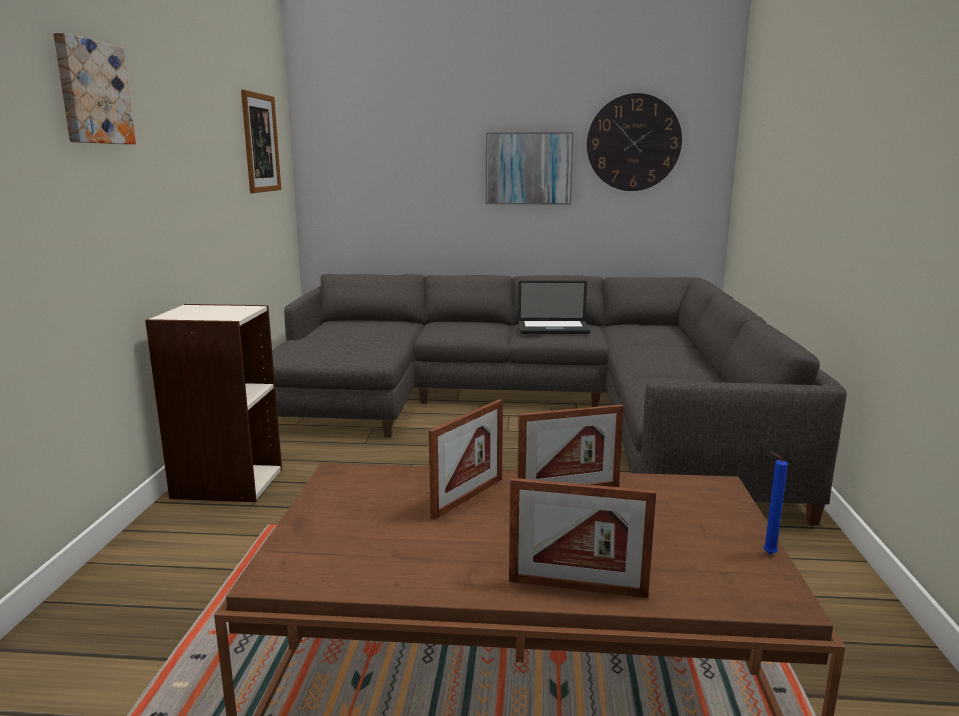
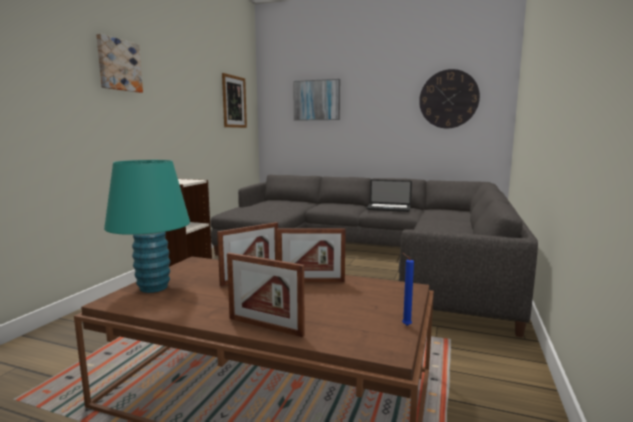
camera: 15 degrees right, 5 degrees down
picture [486,132,573,205] -> picture moved to [293,79,340,121]
none -> turquoise table lamp [104,160,190,293]

